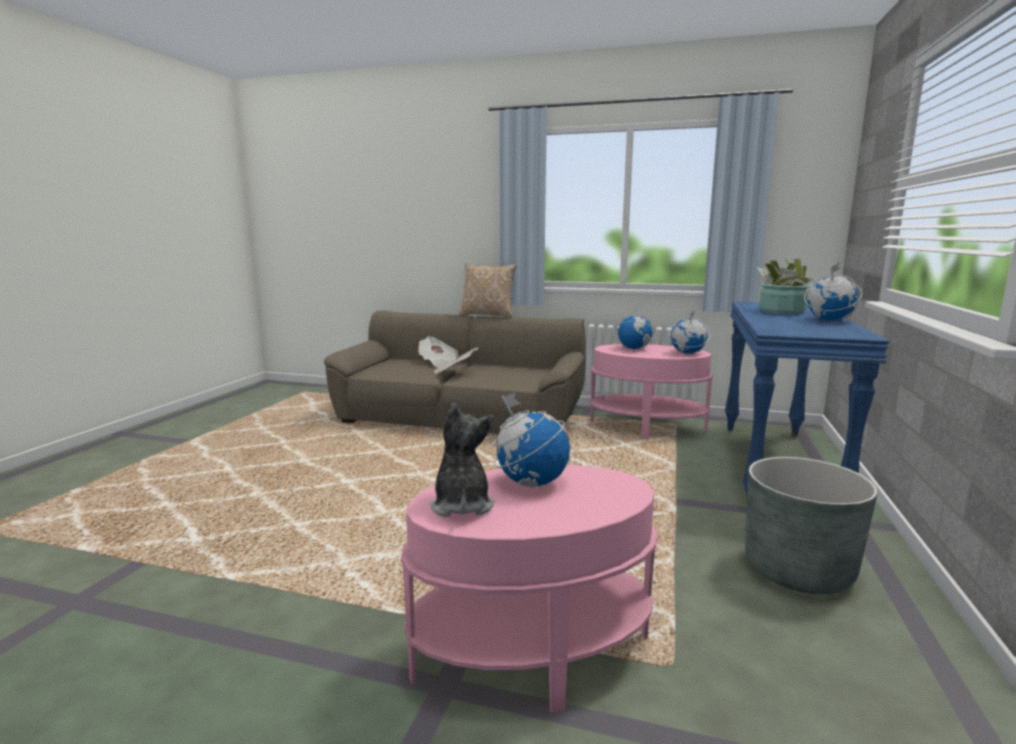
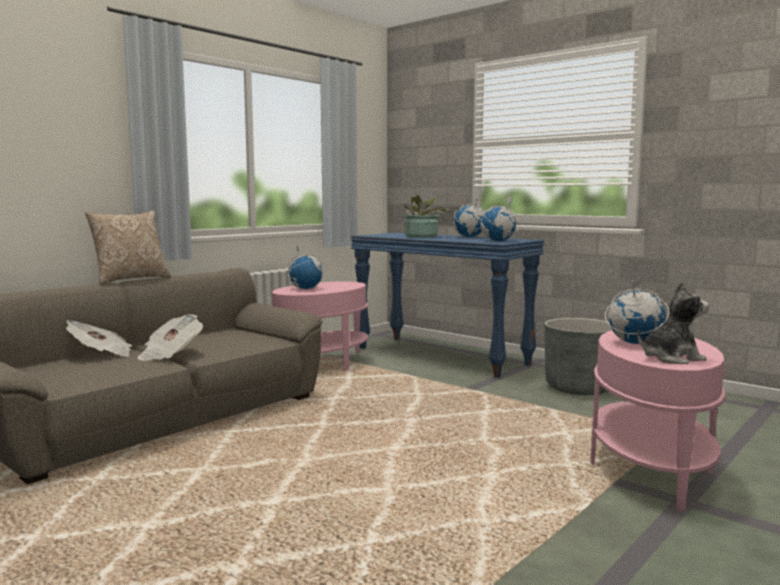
camera: 65 degrees left, 5 degrees down
plush toy [429,403,494,517] -> plush toy turned 150 degrees clockwise [637,281,709,364]
globe [669,309,710,354] -> globe moved to [480,195,518,241]

